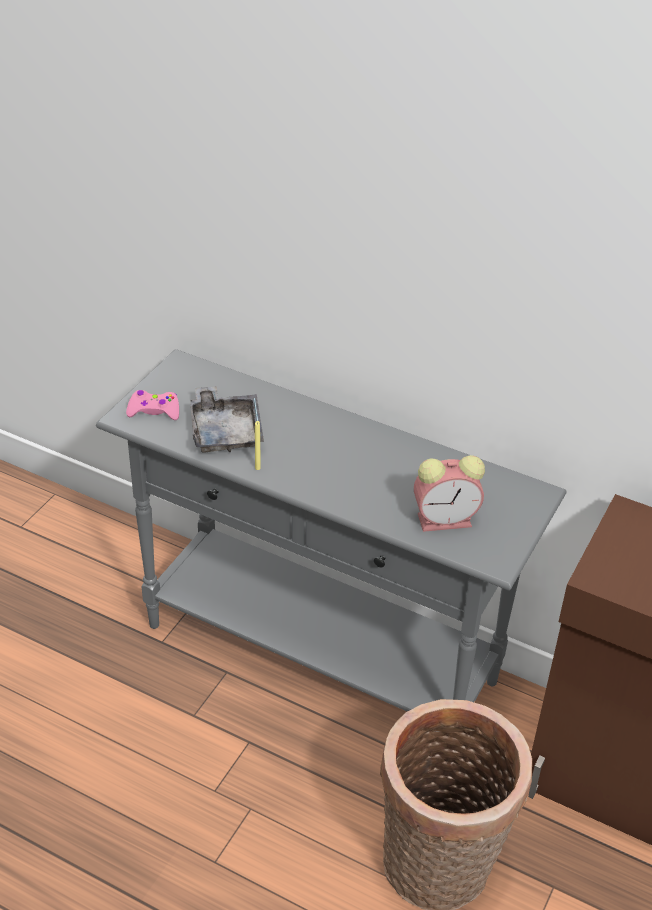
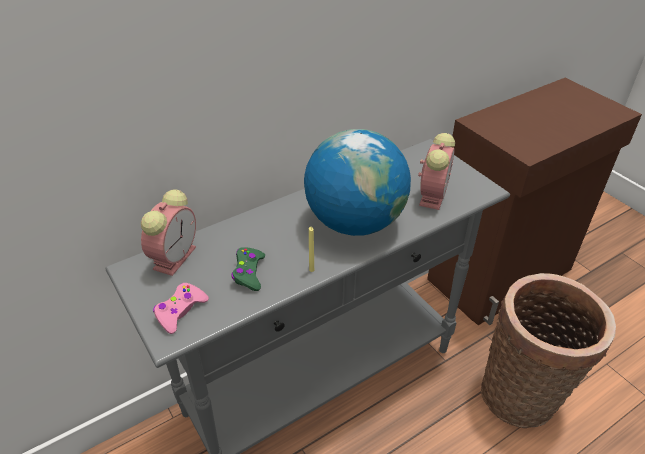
camera: 60 degrees left, 0 degrees up
grey tray [190,386,264,453] -> green game controller [231,247,265,291]
none -> alarm clock [141,189,196,276]
none -> globe [304,129,411,236]

